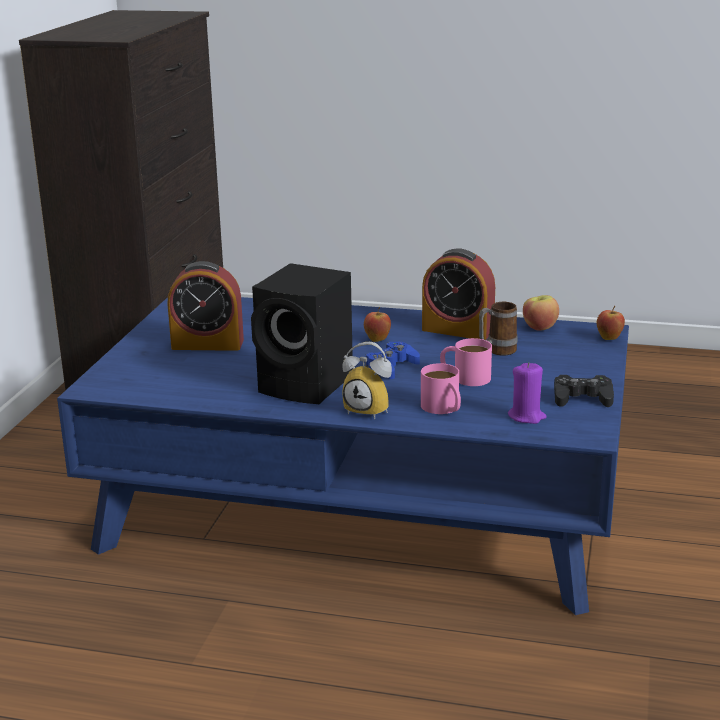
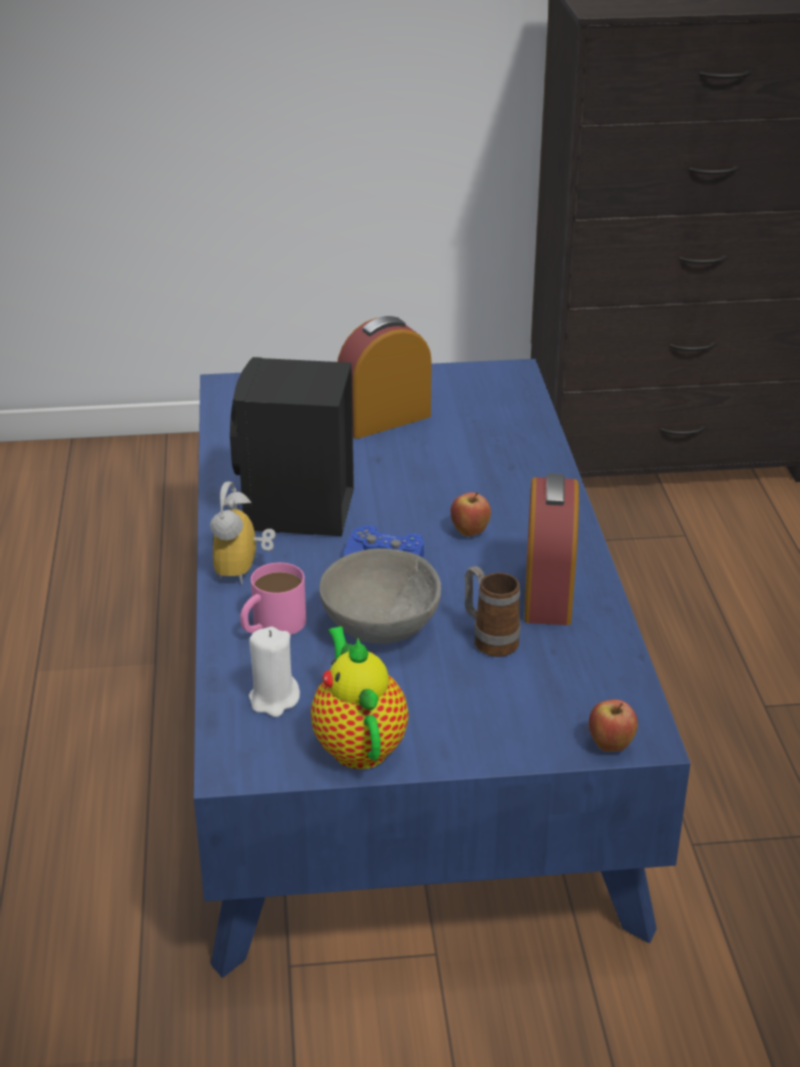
camera: 70 degrees right, 10 degrees up
alarm clock [167,261,244,351] -> alarm clock turned 75 degrees clockwise [338,316,432,439]
pink mug [440,338,492,386] -> grey bowl [319,548,441,644]
purple candle [508,362,547,424] -> white candle [249,627,300,717]
apple [523,295,559,331] -> none
black game controller [554,375,614,407] -> teapot [311,627,409,769]

